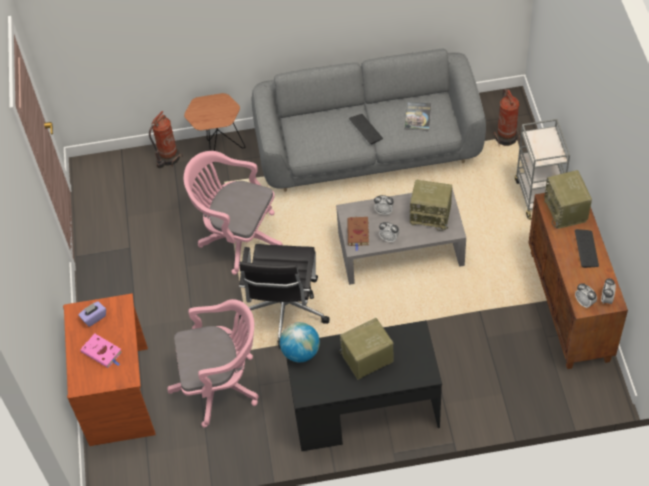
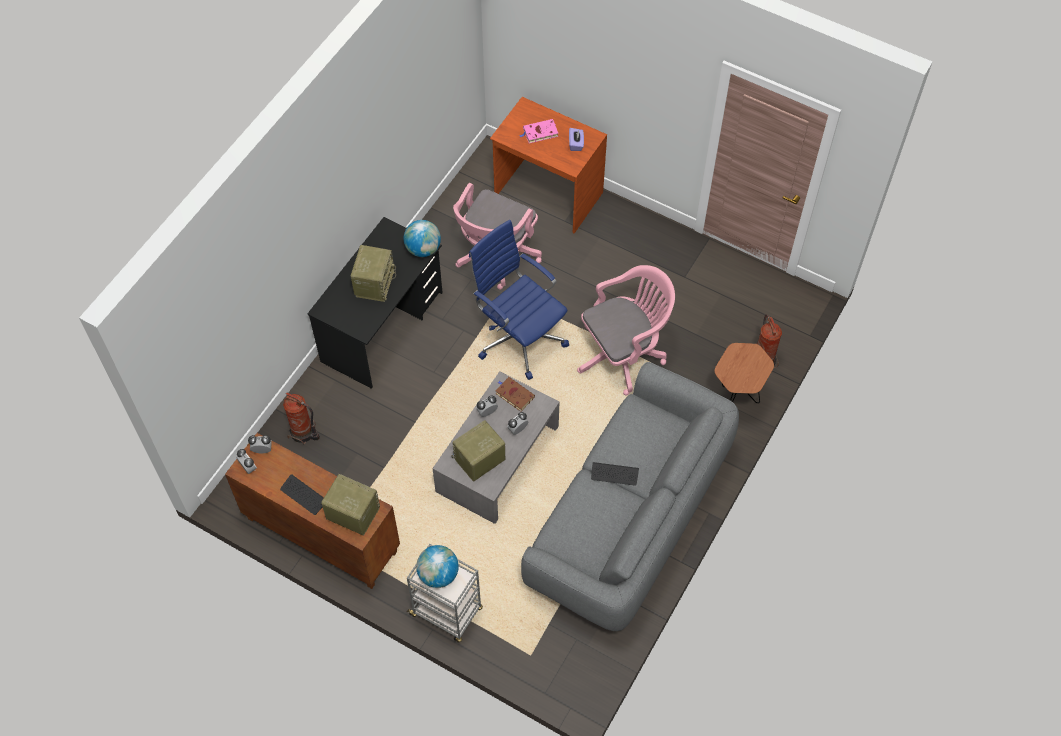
camera: 125 degrees right, 5 degrees up
black office chair [239,244,330,348] -> blue office chair [469,220,569,380]
book [404,102,432,131] -> none
fire extinguisher [493,89,520,146] -> fire extinguisher moved to [283,393,320,445]
none -> globe [416,545,459,588]

